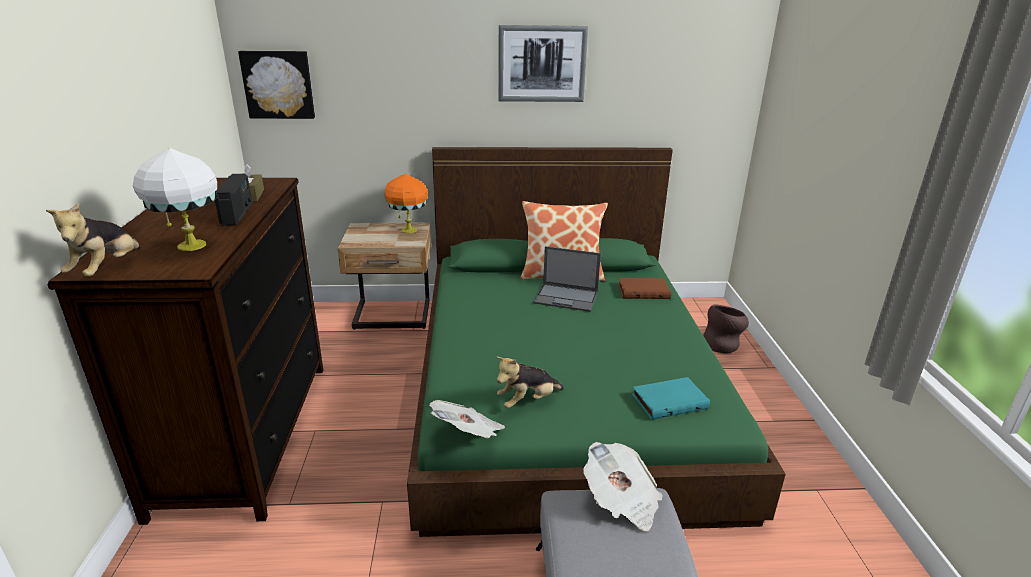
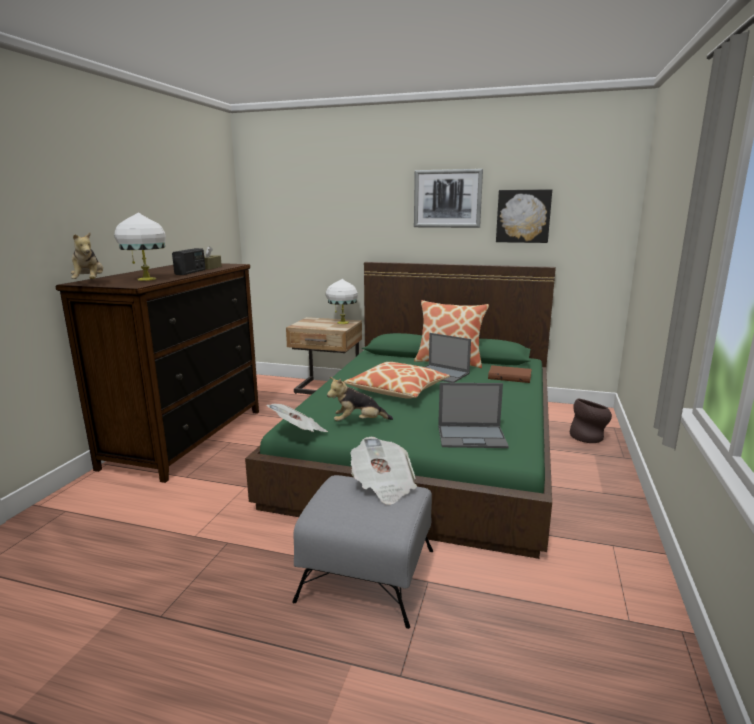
camera: 20 degrees right, 10 degrees down
plush toy [46,203,141,277] -> plush toy turned 45 degrees counterclockwise [71,232,103,279]
picture [238,51,315,119] -> picture moved to [496,189,552,243]
orange table lamp [385,174,428,233] -> white table lamp [326,279,358,324]
turquoise book [632,377,710,420] -> laptop [438,383,509,448]
none -> pillow [344,362,450,399]

